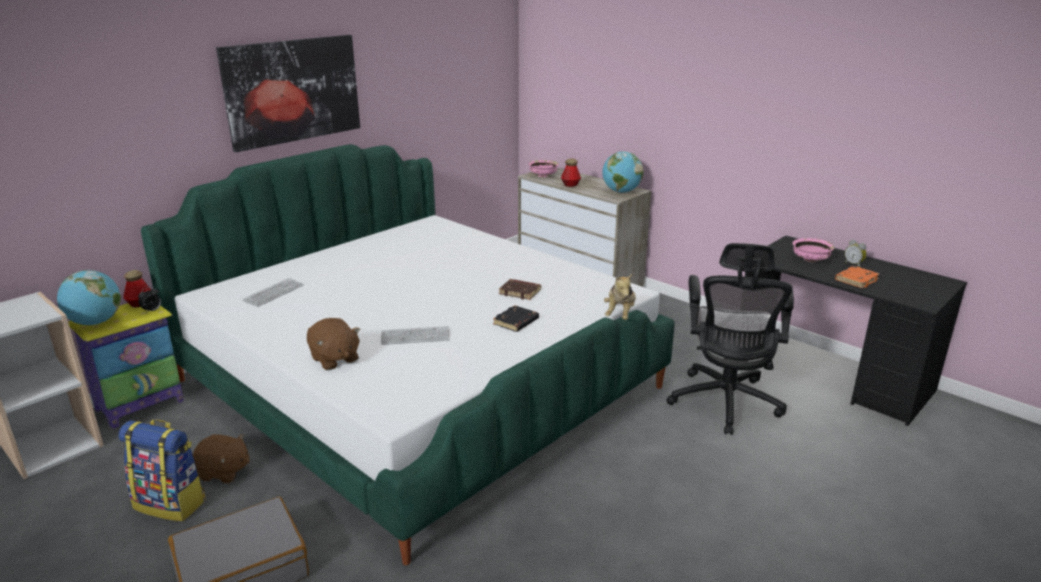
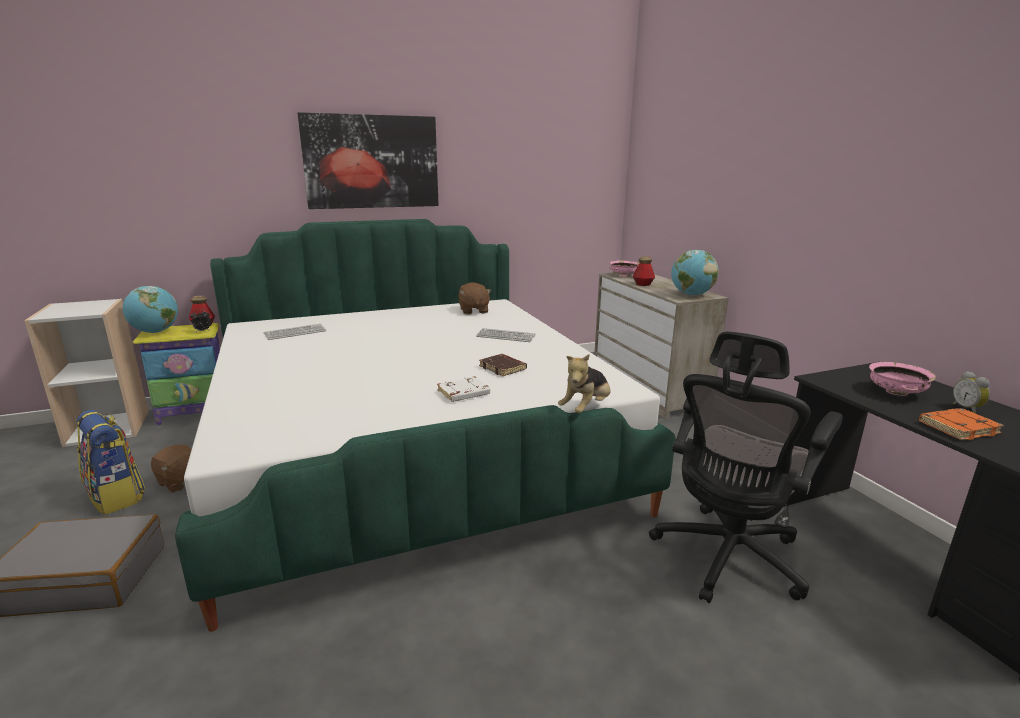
camera: 25 degrees right, 5 degrees down
brown plush toy [307,318,360,370] -> brown plush toy moved to [458,282,492,314]
keyboard [381,326,450,345] -> keyboard moved to [476,328,536,342]
black book [493,305,539,332] -> white book [437,376,490,402]

